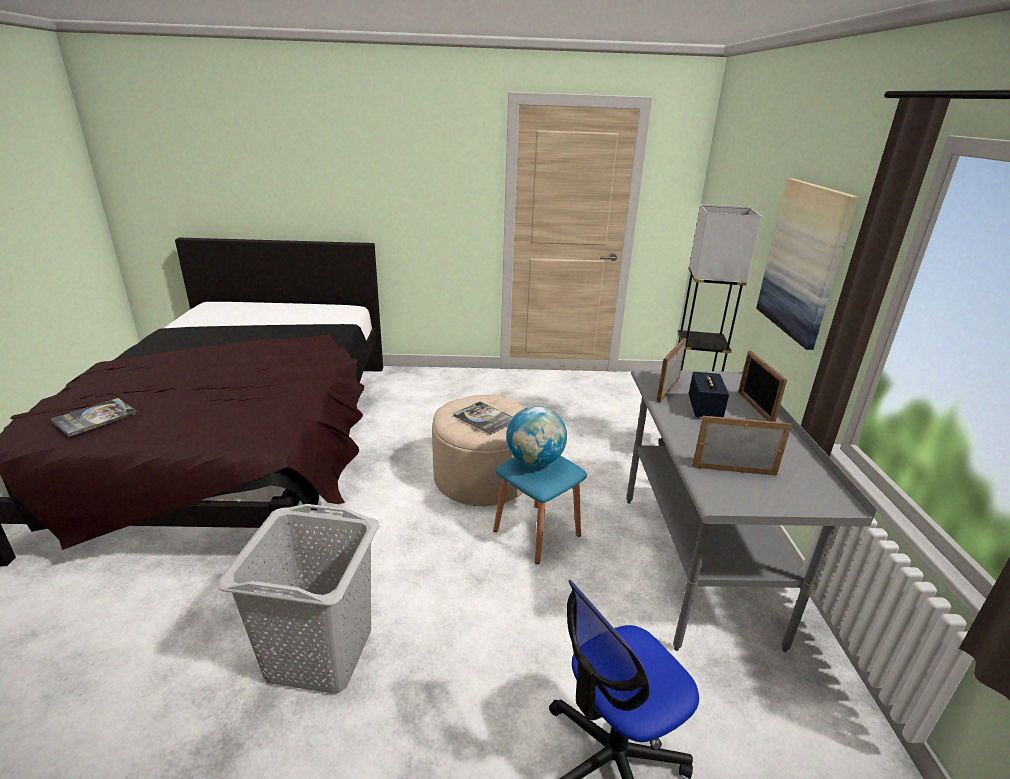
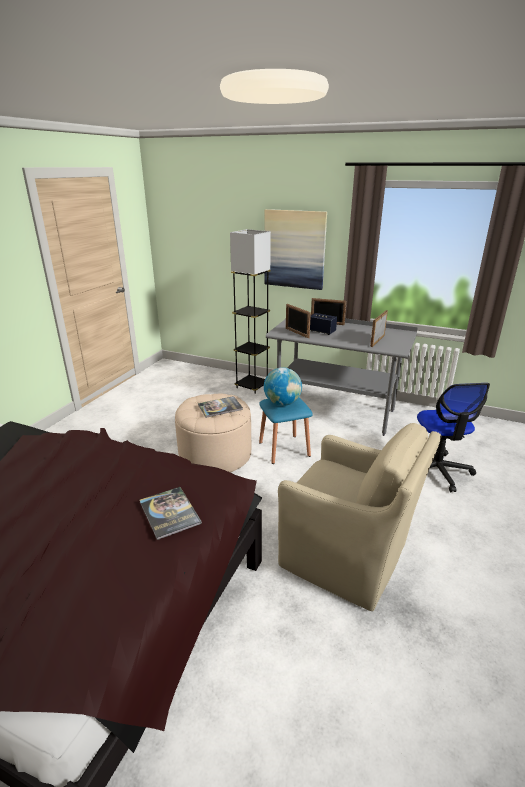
camera: 65 degrees left, 0 degrees up
book [50,398,138,437] -> book moved to [140,487,202,540]
grey laundry basket [217,504,379,694] -> beige armchair [278,423,441,611]

